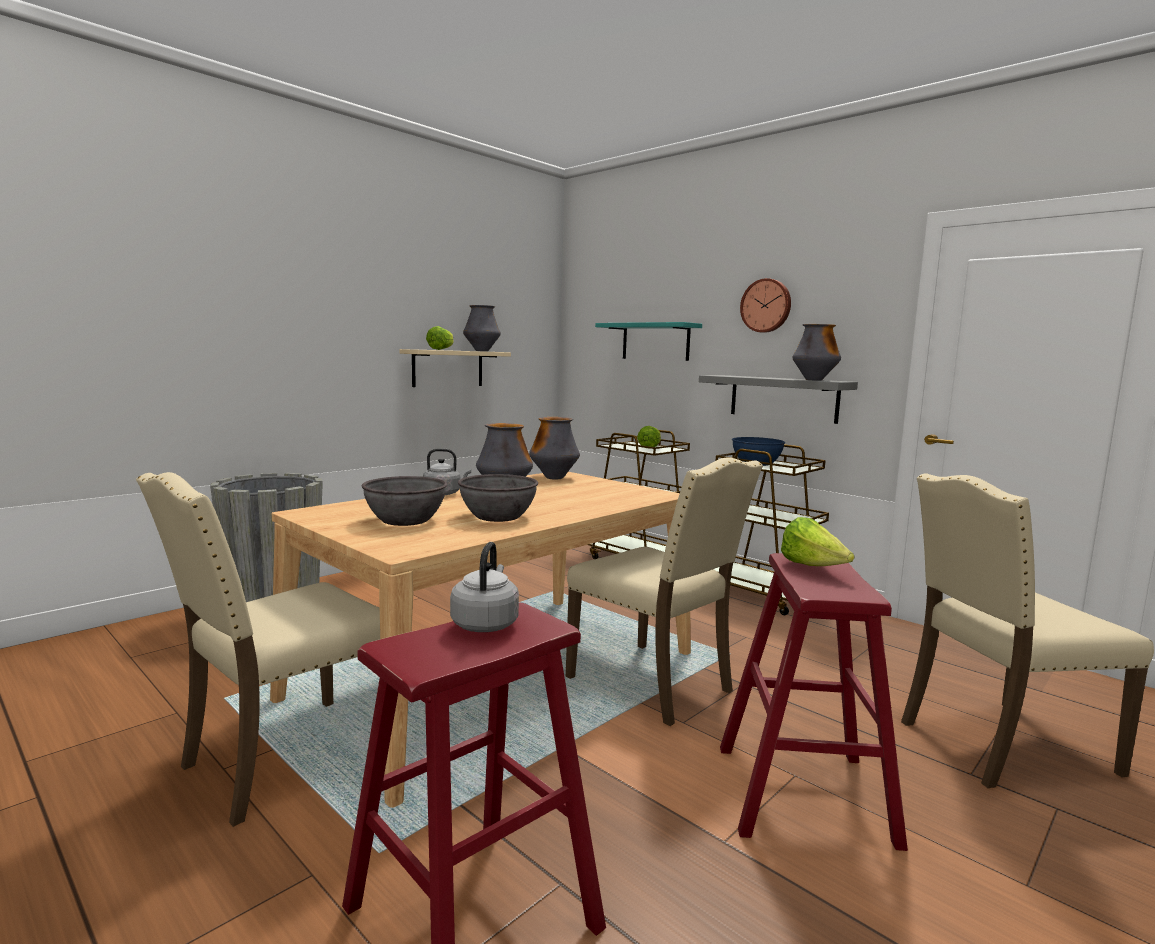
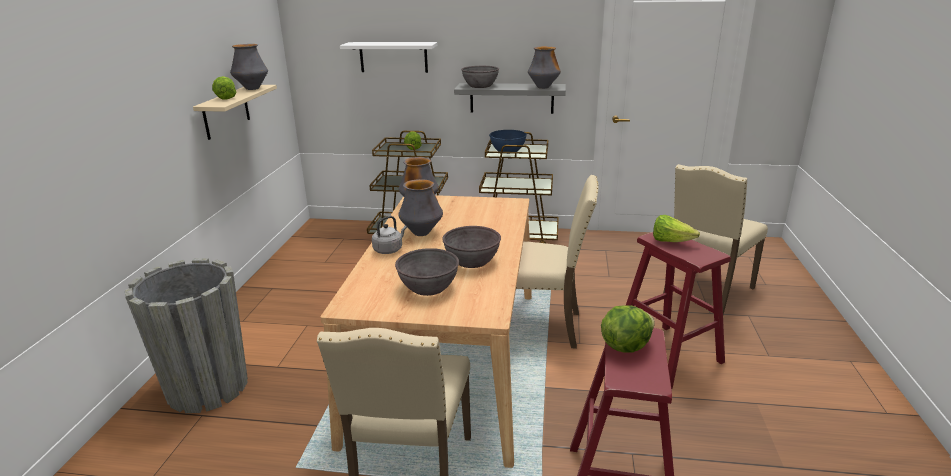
camera: 35 degrees left, 15 degrees up
grey kettle [450,542,519,632] -> lettuce [601,305,654,353]
turquoise shelf [595,322,702,361] -> white shelf [340,42,438,73]
wall clock [740,278,791,333] -> none
none -> grey bowl [461,66,499,88]

